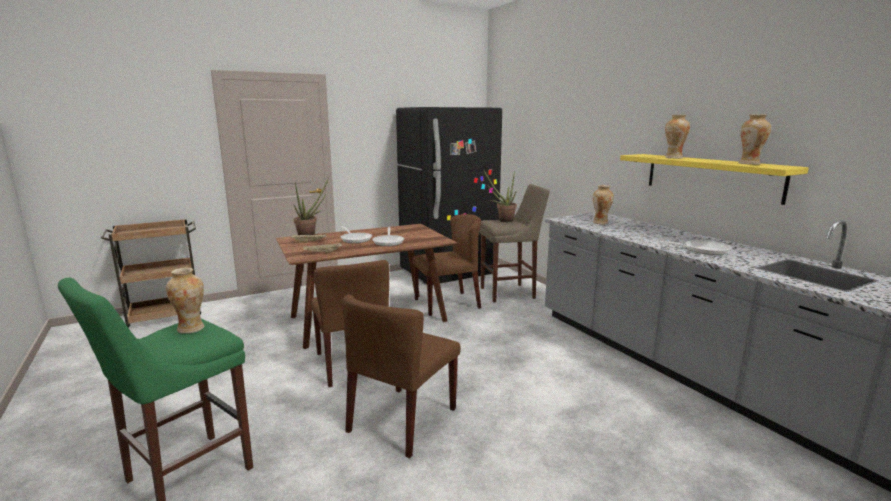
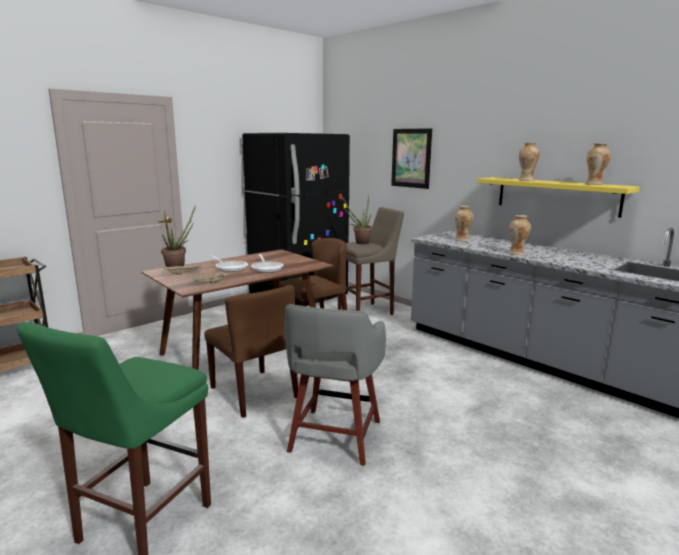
camera: 15 degrees left, 0 degrees up
vase [166,268,204,334] -> vase moved to [509,215,531,255]
brown chair [342,294,461,458] -> grey stool [285,304,386,466]
frying pan [659,240,732,255] -> none
none -> picture [391,128,432,189]

